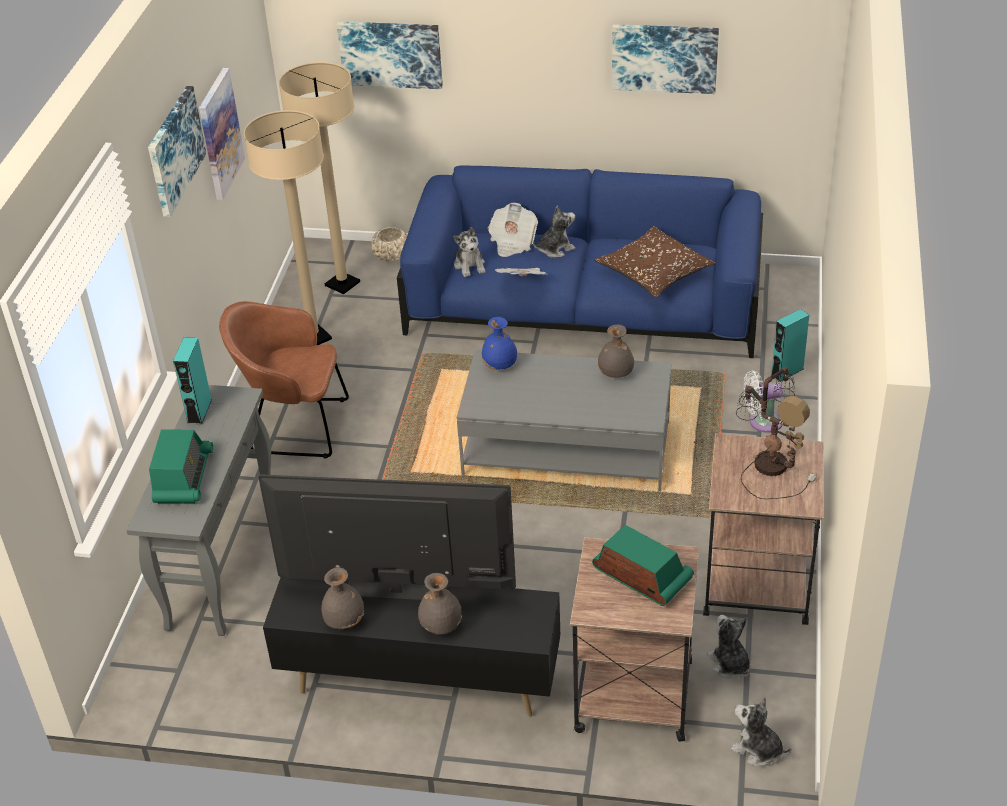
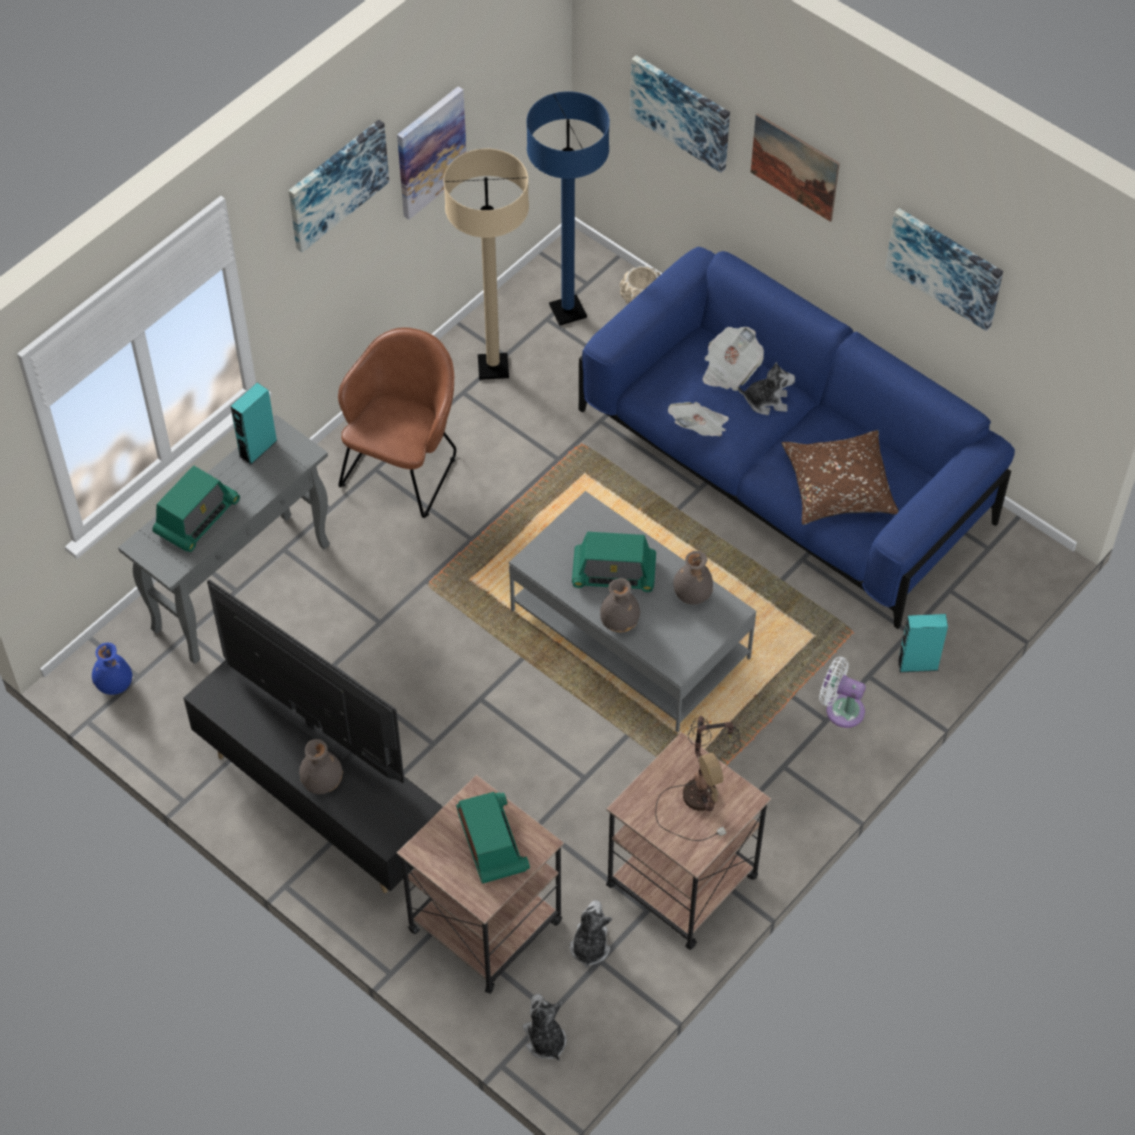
camera: 30 degrees right, 15 degrees up
brown armchair [219,301,349,459] -> brown armchair turned 75 degrees clockwise [338,328,456,518]
beige floor lamp [279,62,360,294] -> blue floor lamp [526,91,610,326]
grey vase [321,567,364,629] -> grey vase moved to [600,578,640,632]
plush toy [453,227,485,277] -> none
blue vase [482,317,517,370] -> blue vase moved to [92,642,132,695]
none -> radio [572,532,656,592]
none -> picture [751,113,840,222]

